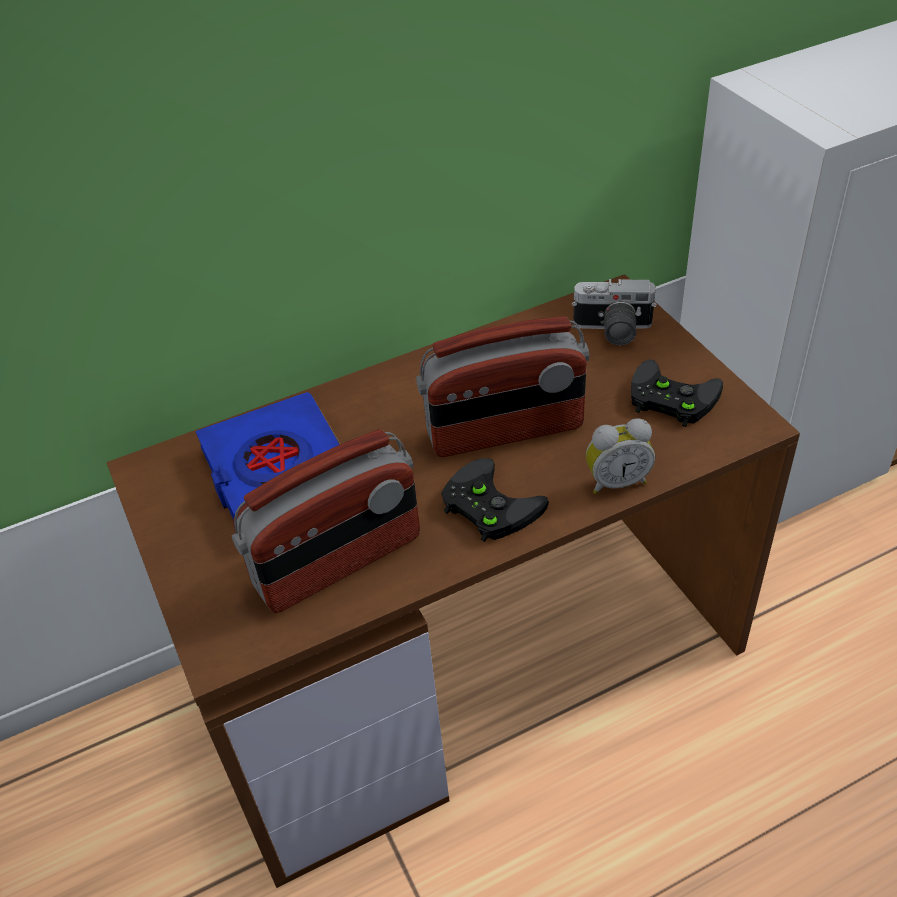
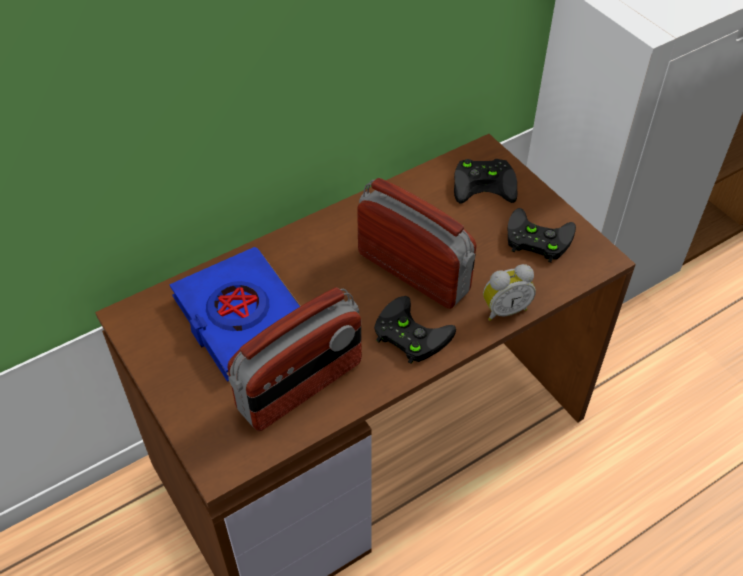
camera: 10 degrees left, 5 degrees up
radio [416,316,589,457] -> radio turned 120 degrees counterclockwise [357,178,476,309]
camera [572,279,657,345] -> black game controller [454,159,517,203]

